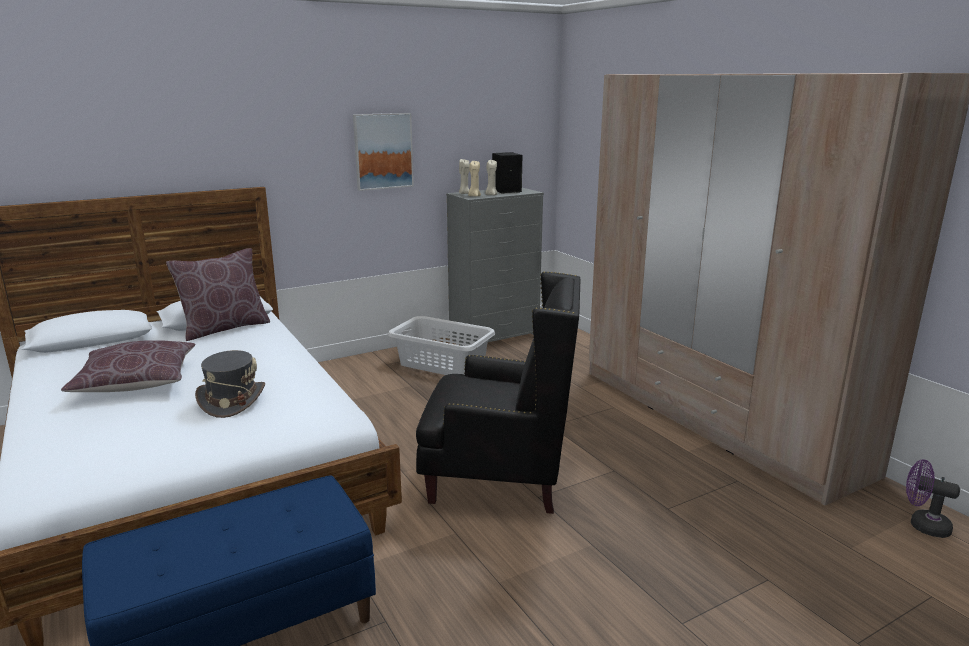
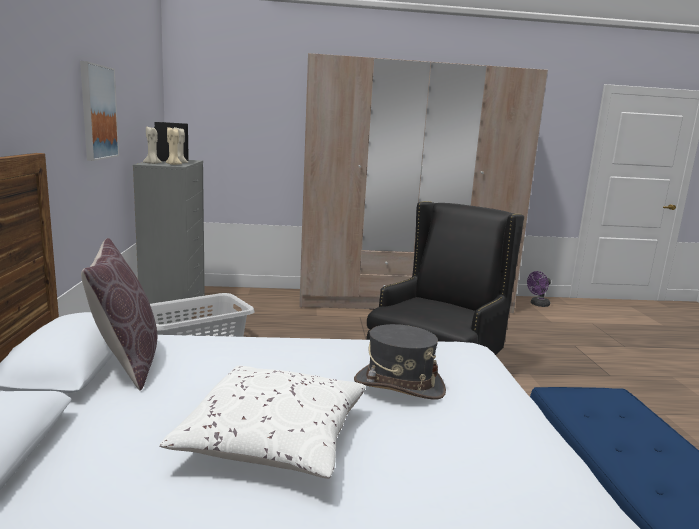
camera: 65 degrees left, 5 degrees down
brown pillow [61,340,196,392] -> white pillow [159,366,365,479]

